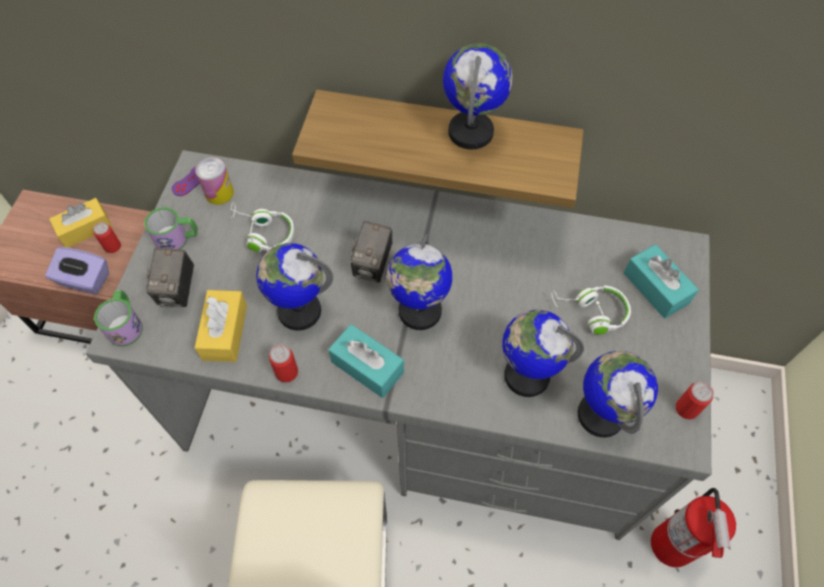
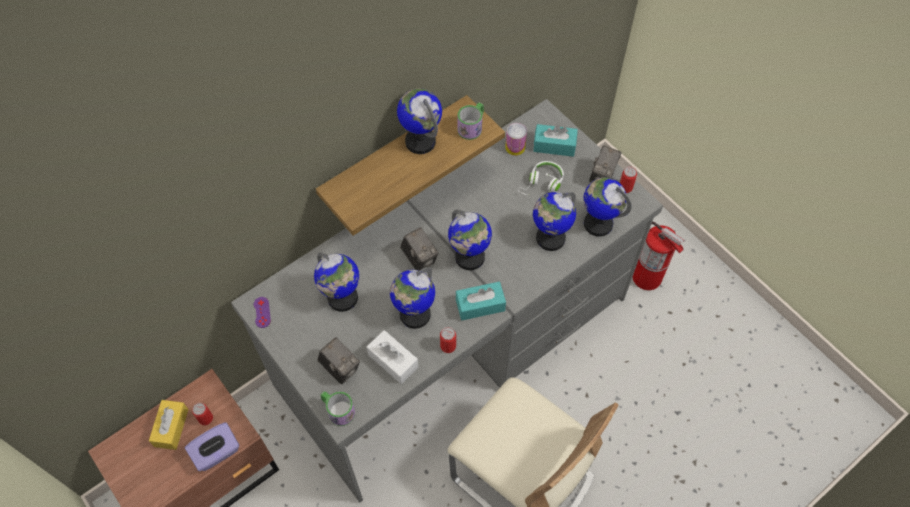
camera: 50 degrees left, 0 degrees up
mug [144,207,198,249] -> mug moved to [457,103,484,140]
can [195,157,234,205] -> can moved to [505,123,527,156]
yellow tissue box [195,290,247,362] -> white tissue box [367,330,418,384]
white headphones [230,202,294,252] -> globe [314,252,359,312]
none -> camera [589,145,621,182]

